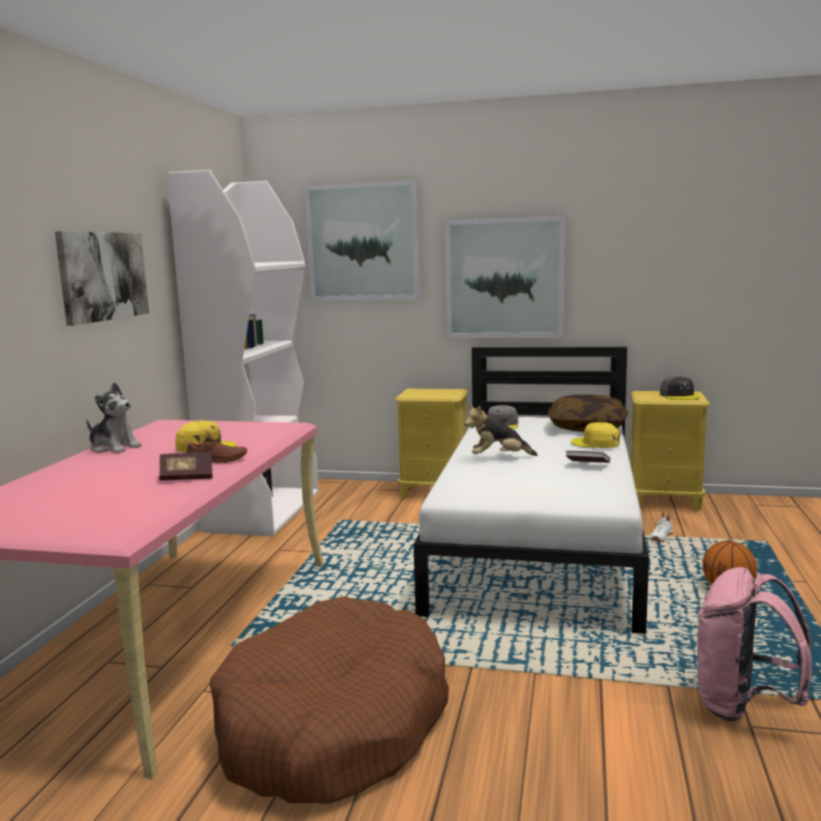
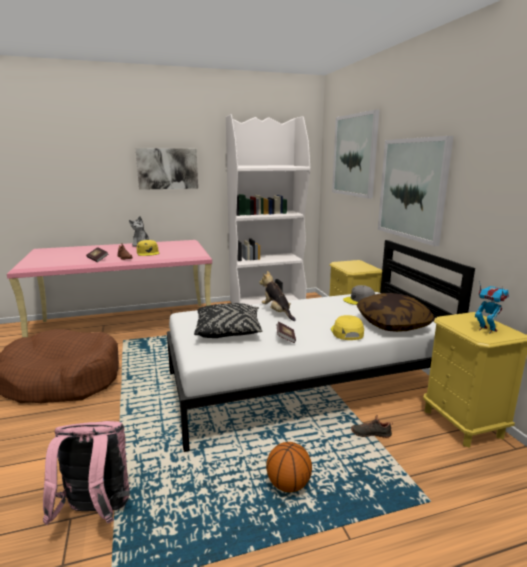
camera: 60 degrees right, 5 degrees up
white shoe [650,513,673,542] -> black shoe [351,415,393,438]
grey cap [660,376,700,400] -> toy robot [475,281,509,334]
none -> black pillow [194,303,263,338]

